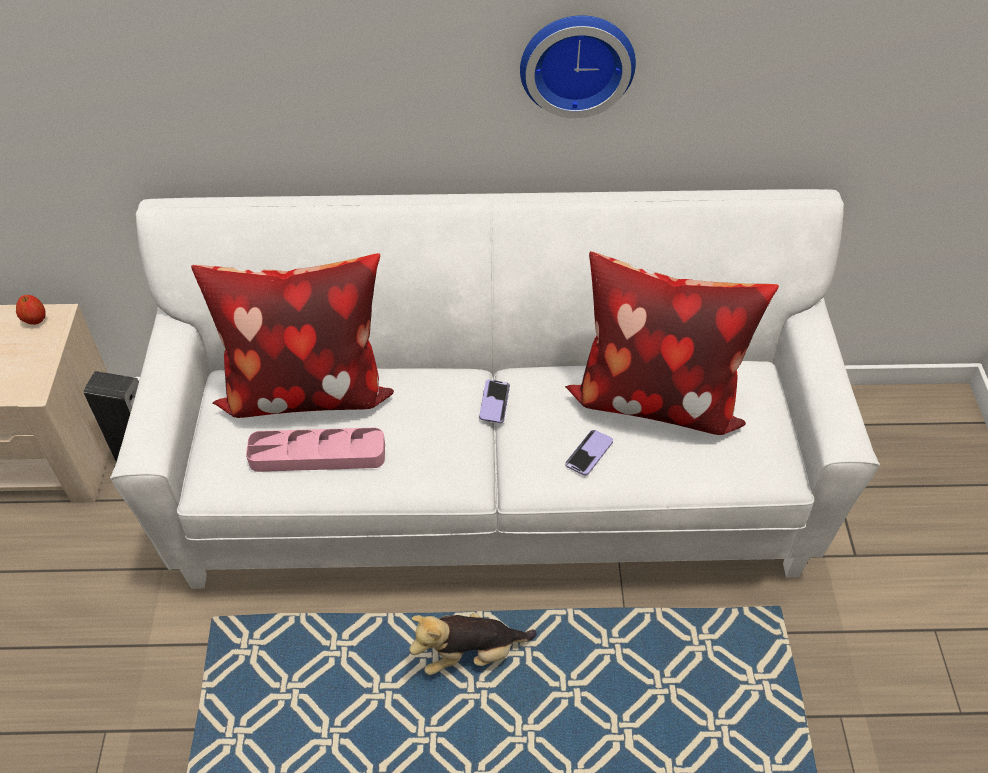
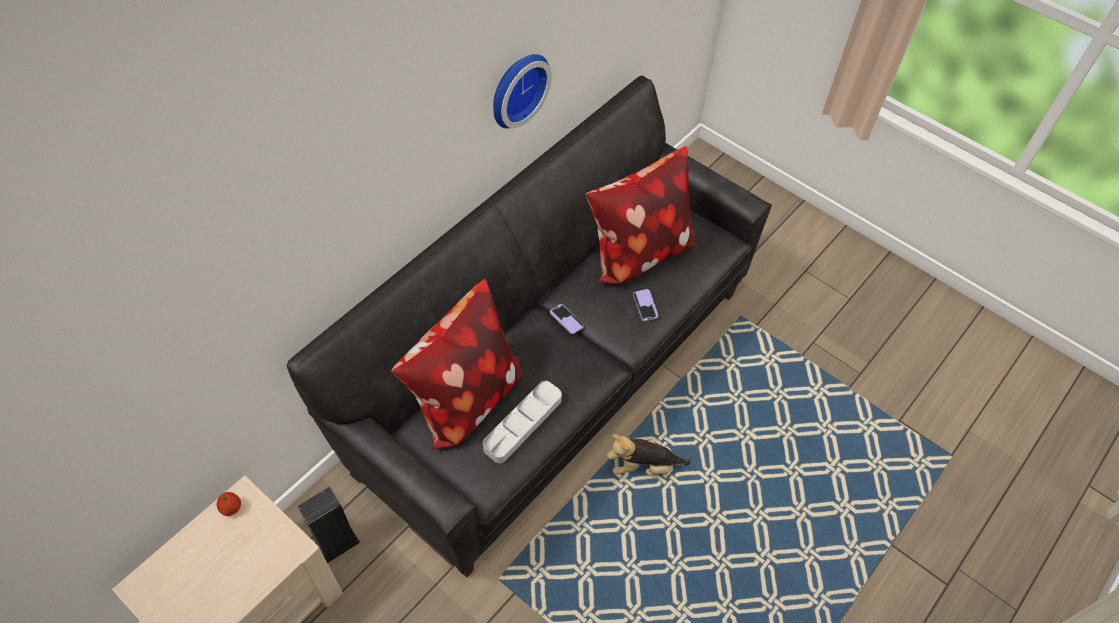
camera: 50 degrees left, 5 degrees up
white sofa [110,189,880,589] -> black sofa [287,75,772,578]
pink tray [246,428,385,472] -> grey tray [483,381,562,463]
plush toy [409,612,537,675] -> plush toy turned 60 degrees clockwise [606,434,691,476]

